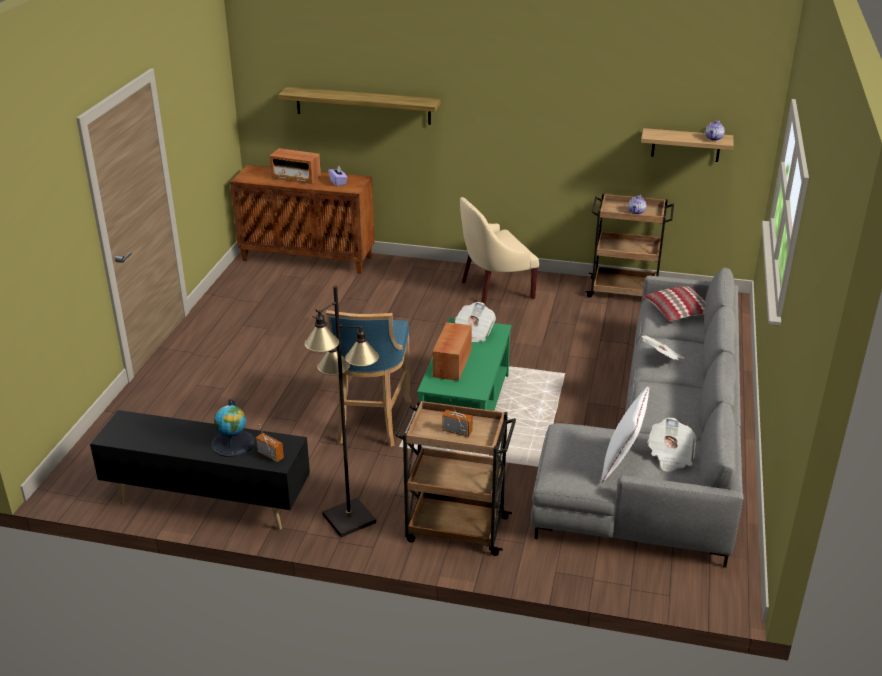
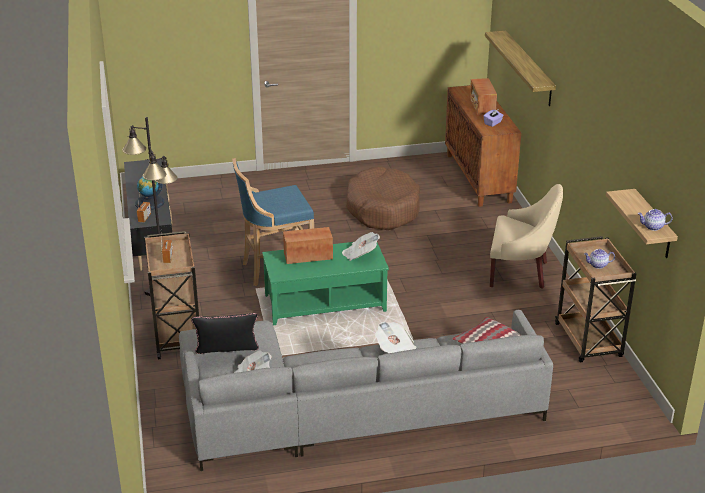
camera: 65 degrees right, 0 degrees up
beige armchair [460,197,539,304] -> beige armchair turned 150 degrees clockwise [490,184,563,289]
white pillow [601,386,649,483] -> black pillow [191,313,259,354]
none -> brown dog bed [346,166,420,230]

